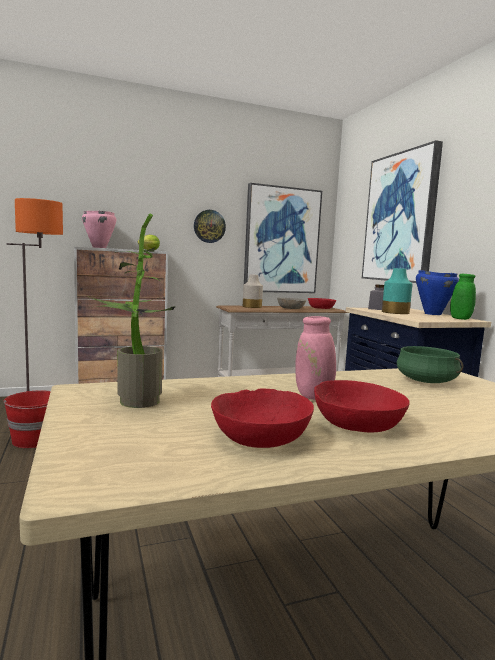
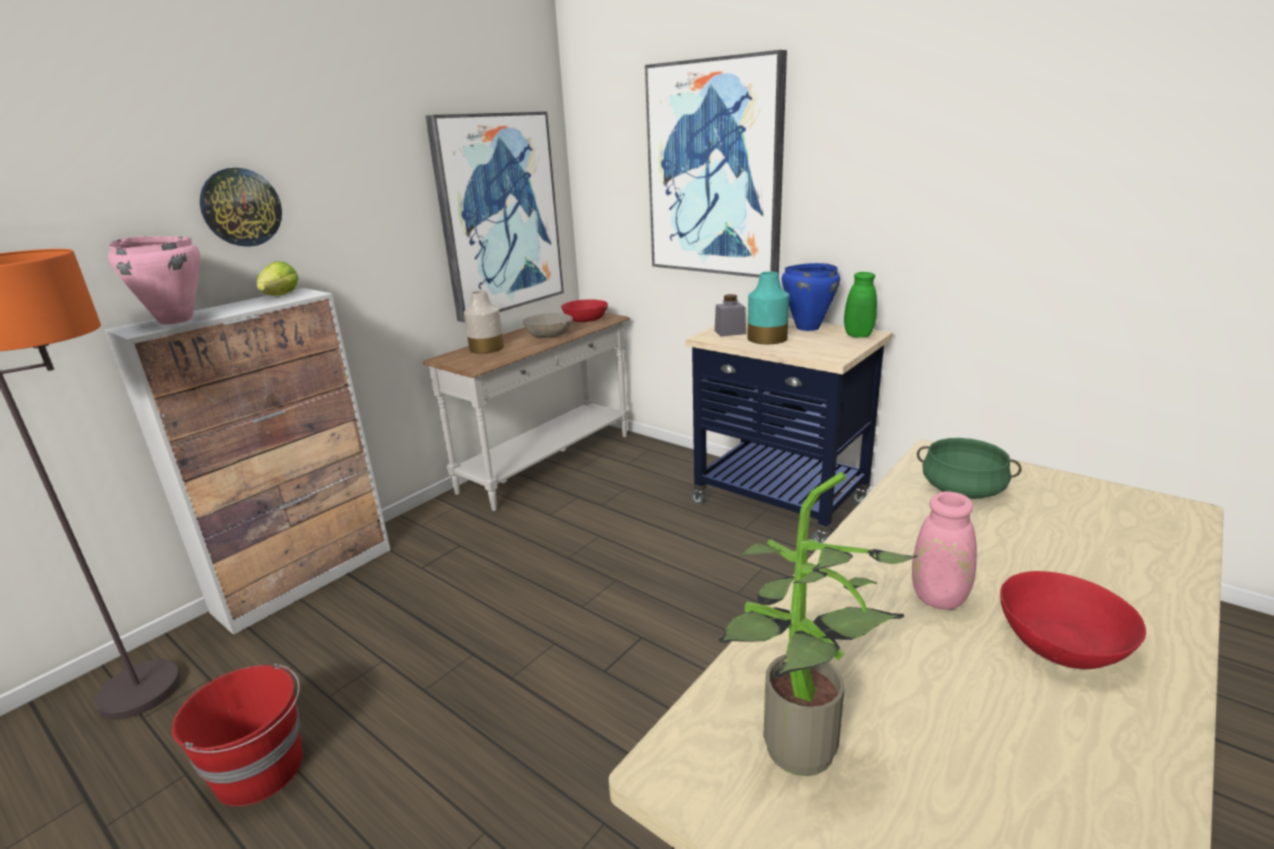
camera: 30 degrees left, 15 degrees up
wall clock [194,210,226,243] -> wall clock moved to [200,168,282,247]
red bowl [211,389,314,448] -> none

